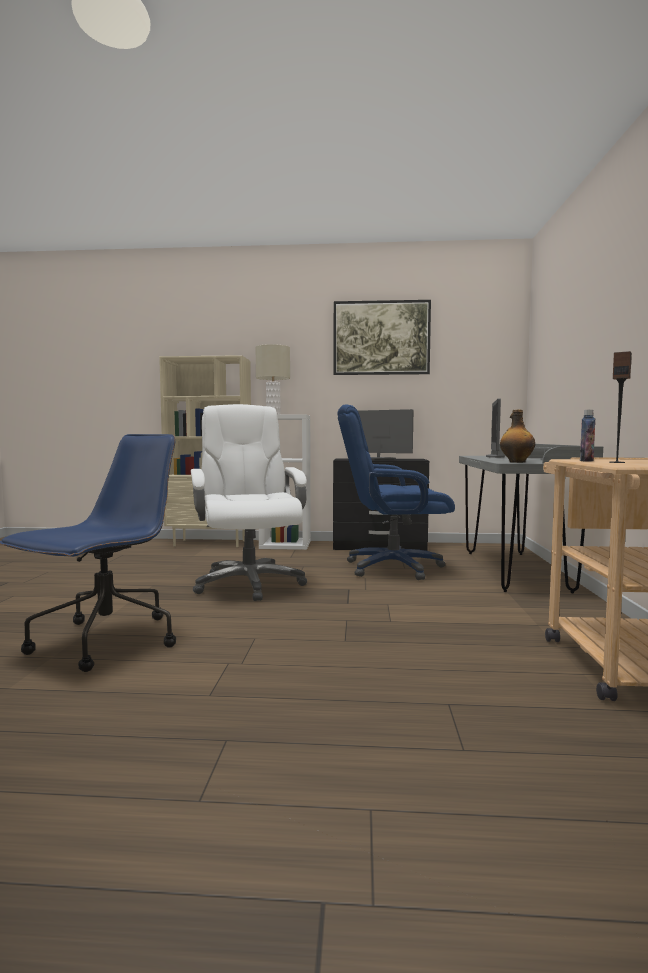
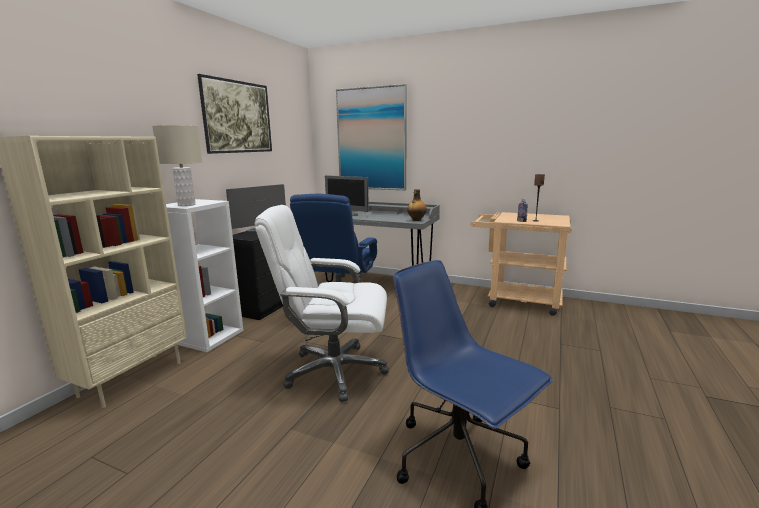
camera: 70 degrees left, 10 degrees up
none -> picture [336,84,407,190]

